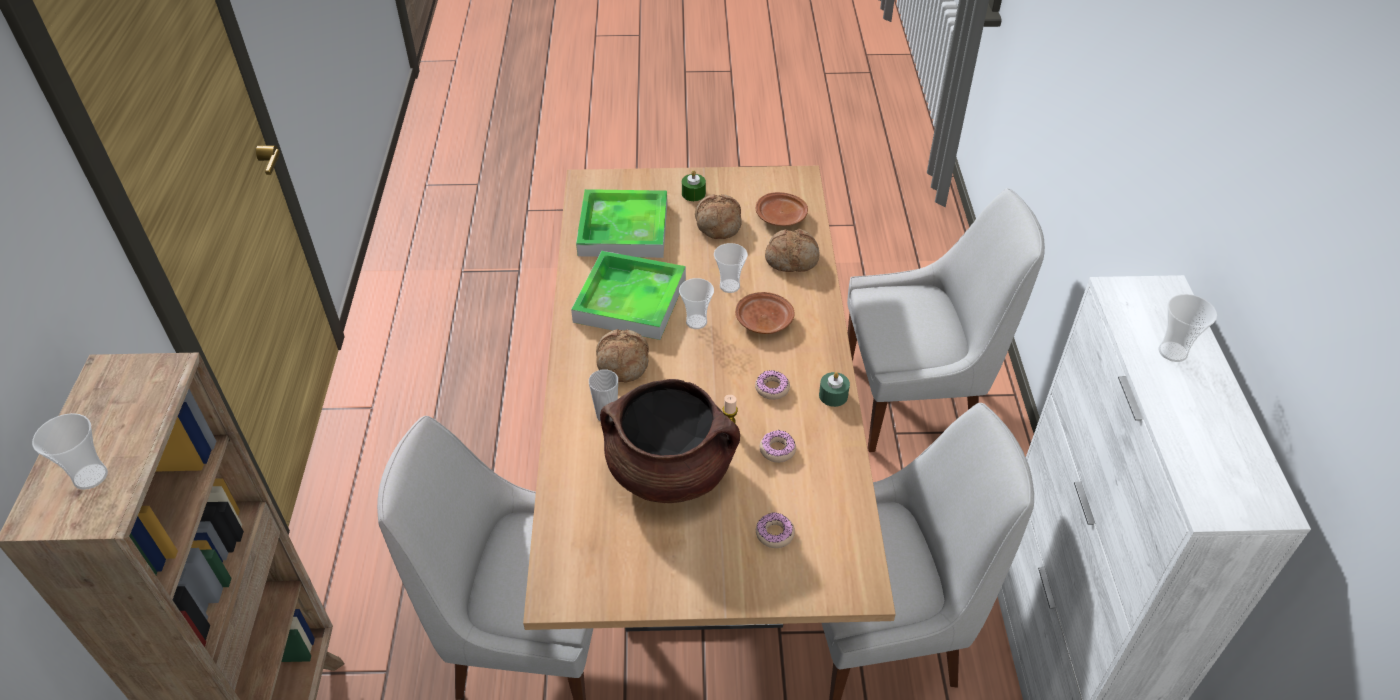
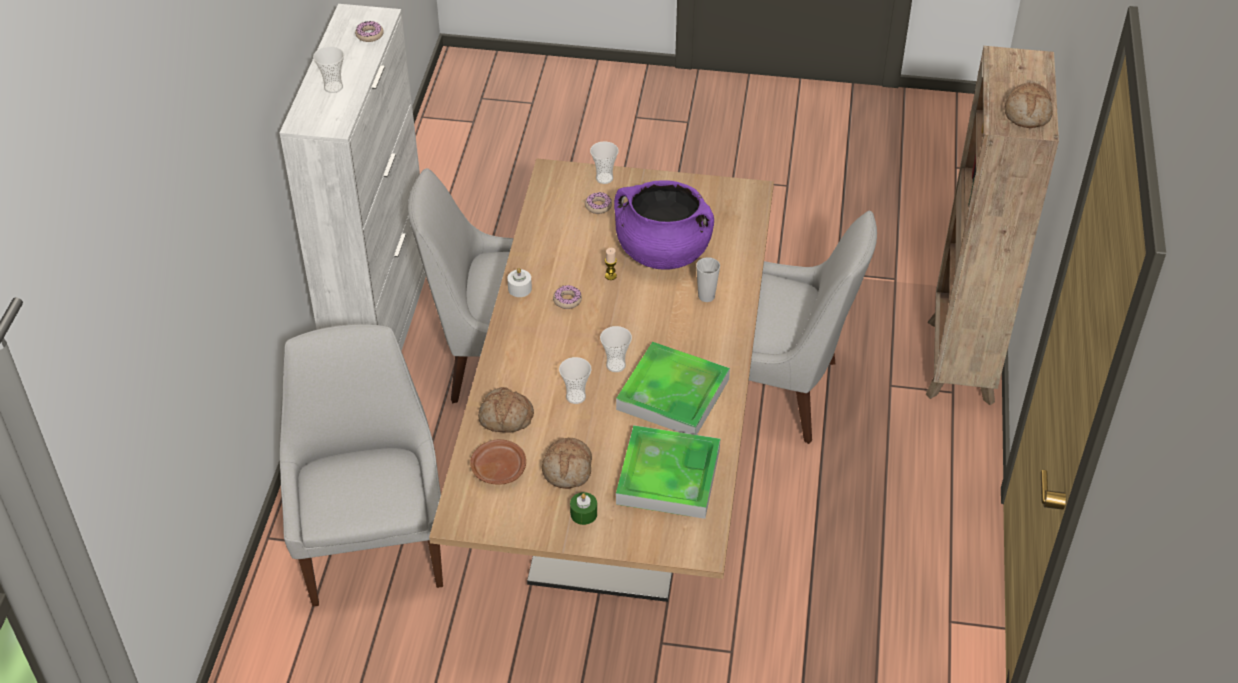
camera: 170 degrees left, 0 degrees up
cup [32,413,108,490] -> cup moved to [590,142,619,184]
bread [596,329,649,382] -> bread moved to [1005,82,1053,128]
brown cooking pot [600,379,740,503] -> purple cooking pot [614,180,714,270]
brown plate [735,292,795,334] -> none
donut [760,430,796,463] -> donut moved to [355,21,384,42]
green candle [819,372,850,407] -> white candle [507,268,532,297]
white chair [847,188,1045,452] -> white chair turned 75 degrees clockwise [280,324,443,607]

